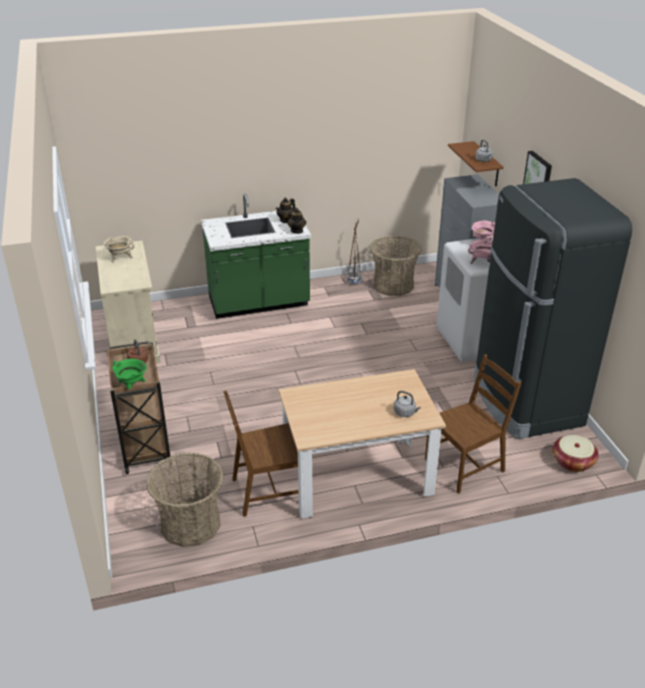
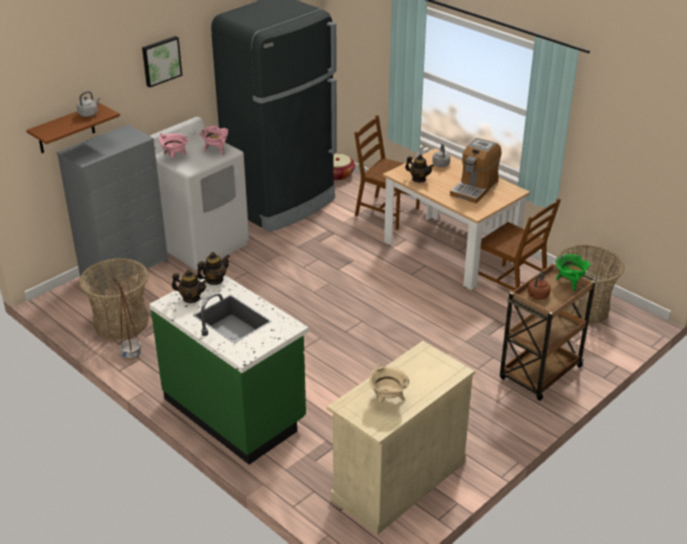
camera: 120 degrees left, 0 degrees up
none -> teapot [405,154,434,182]
none -> coffee machine [450,138,501,203]

